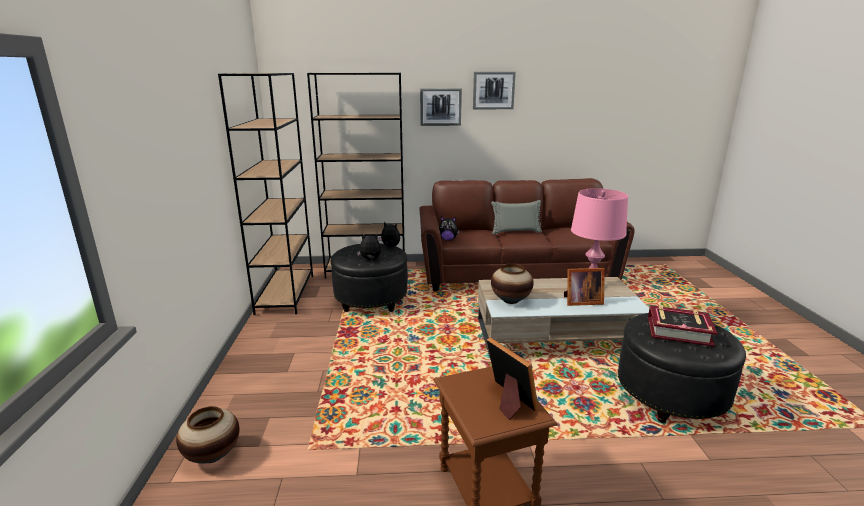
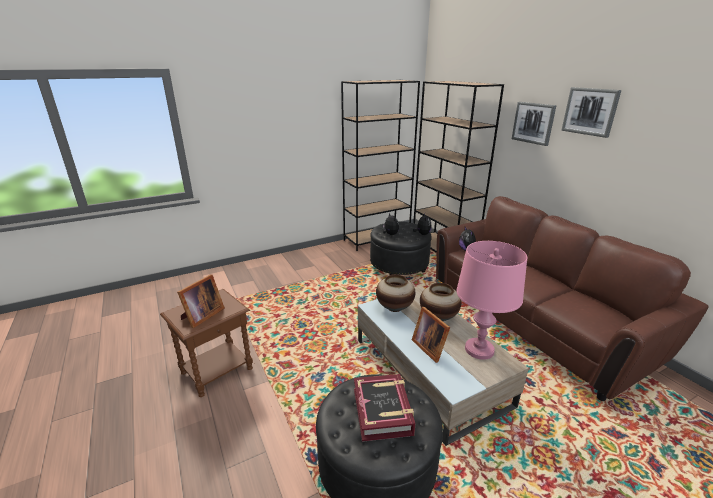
camera: 65 degrees right, 5 degrees up
vase [176,406,239,464] -> vase moved to [420,283,461,321]
grey pillow [491,200,542,235] -> none

